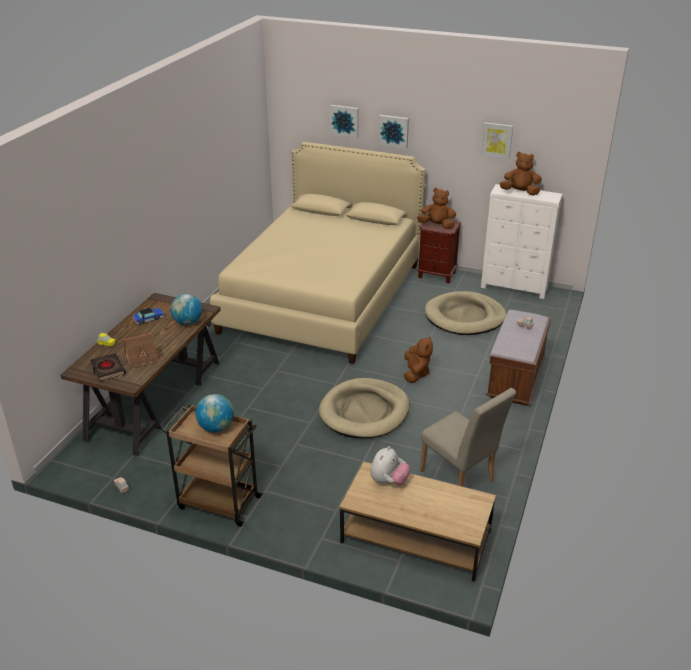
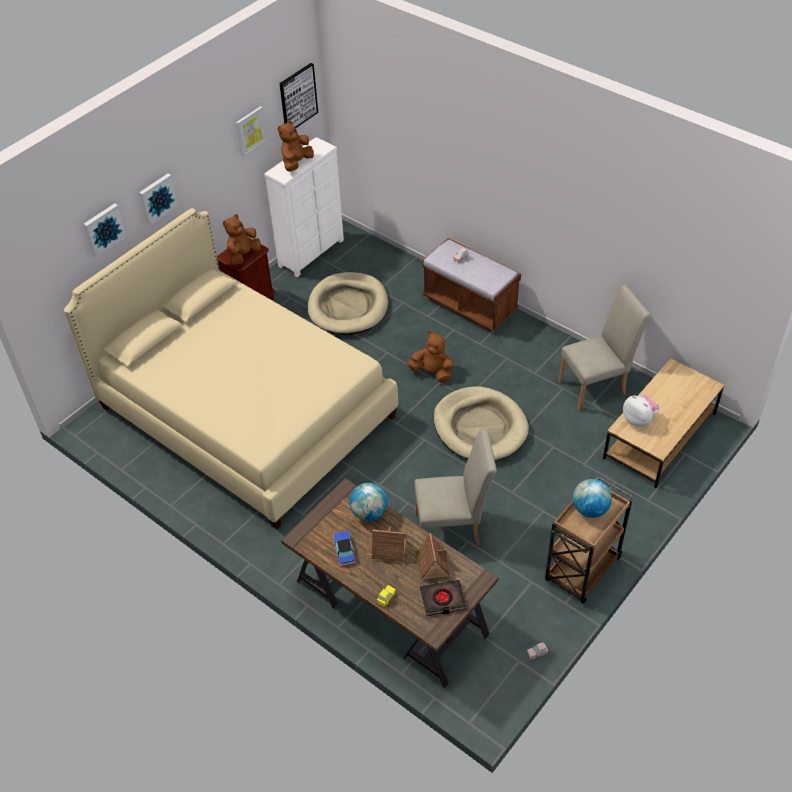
camera: 70 degrees left, 15 degrees up
none -> picture [279,63,318,128]
none -> toy house [366,526,407,562]
none -> beige chair [414,429,497,546]

